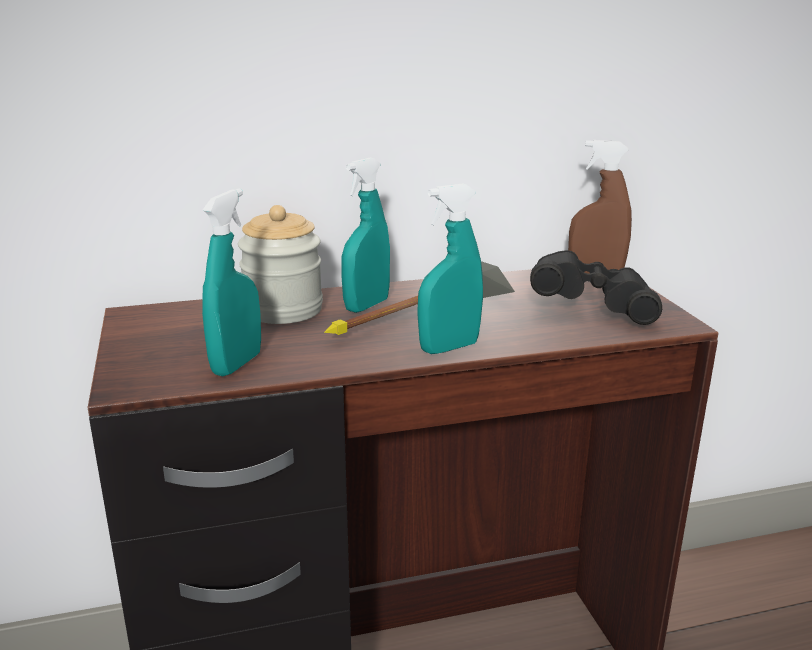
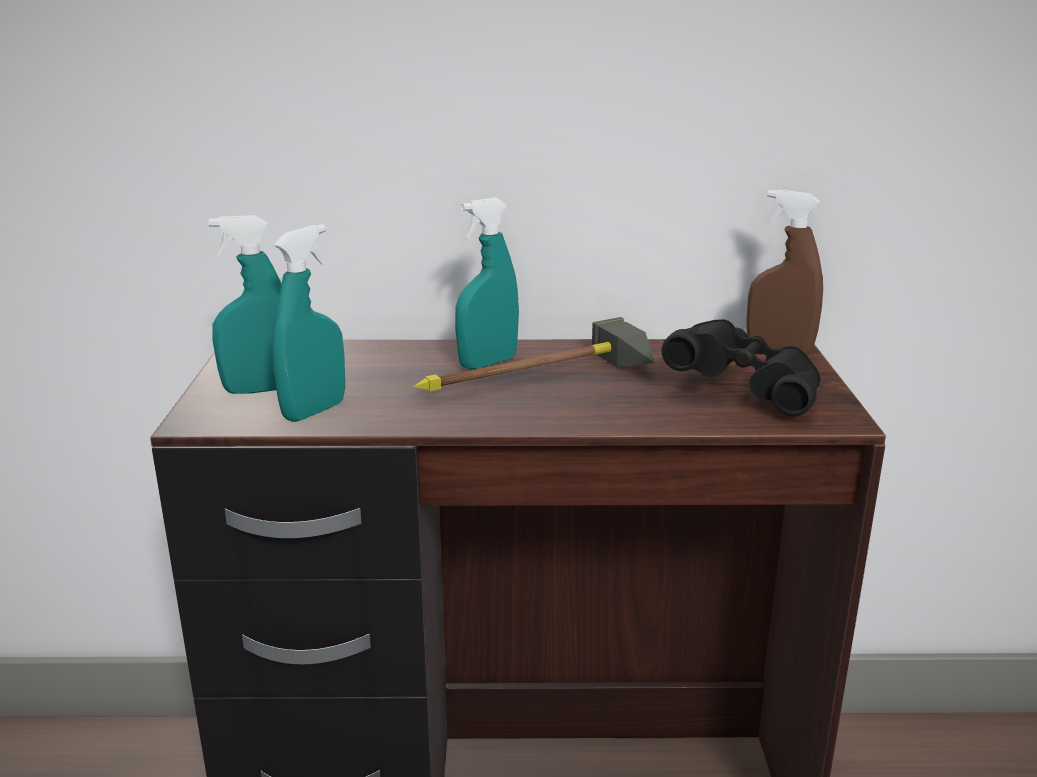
camera: 15 degrees right, 0 degrees up
jar [238,205,323,324] -> none
turquoise spray bottle [417,184,483,354] -> turquoise spray bottle moved to [209,215,281,394]

